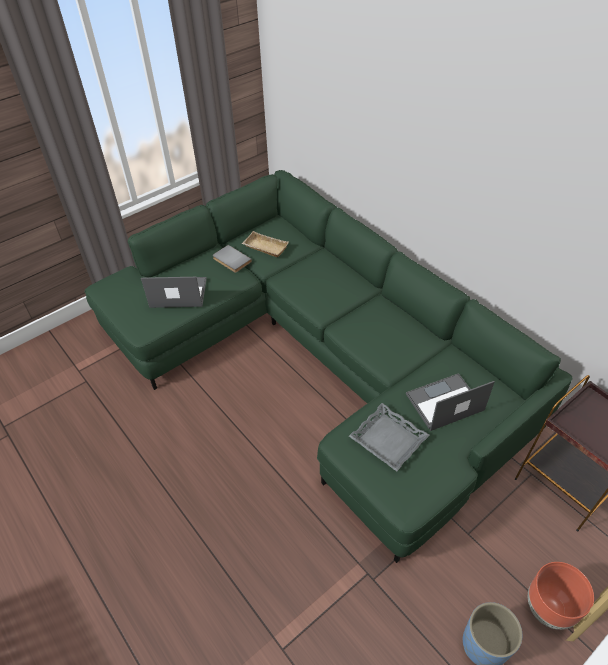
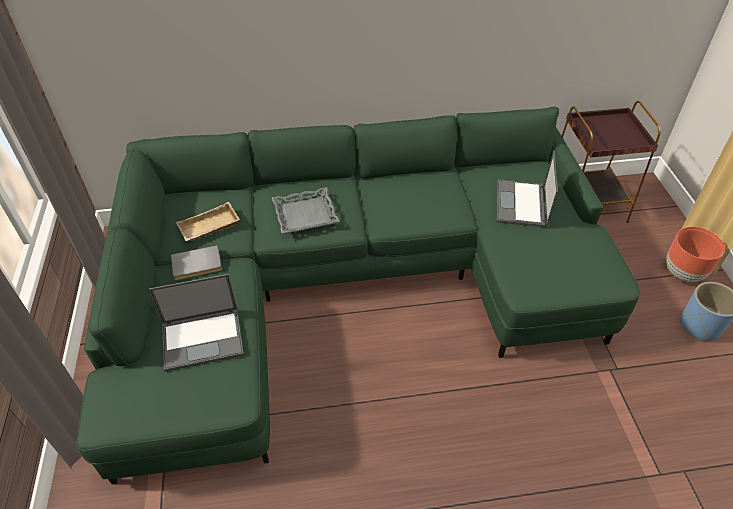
camera: 60 degrees left, 0 degrees up
laptop [141,277,207,308] -> laptop turned 135 degrees counterclockwise [149,274,244,372]
grey tray [349,403,430,471] -> grey tray moved to [272,187,340,233]

